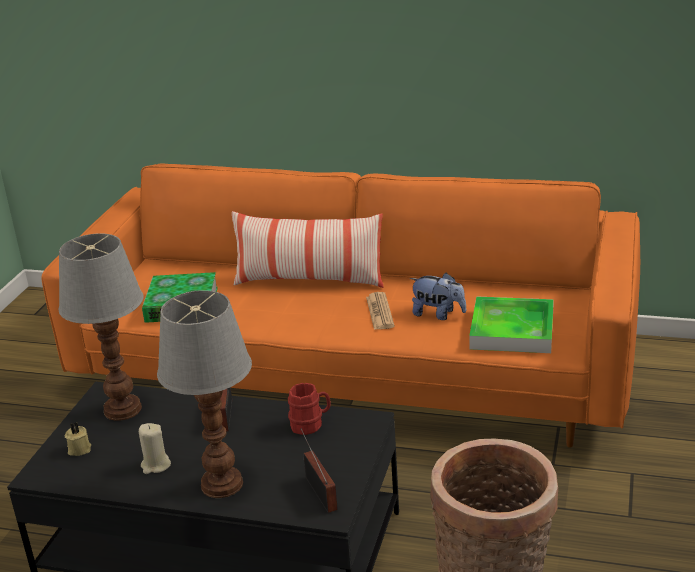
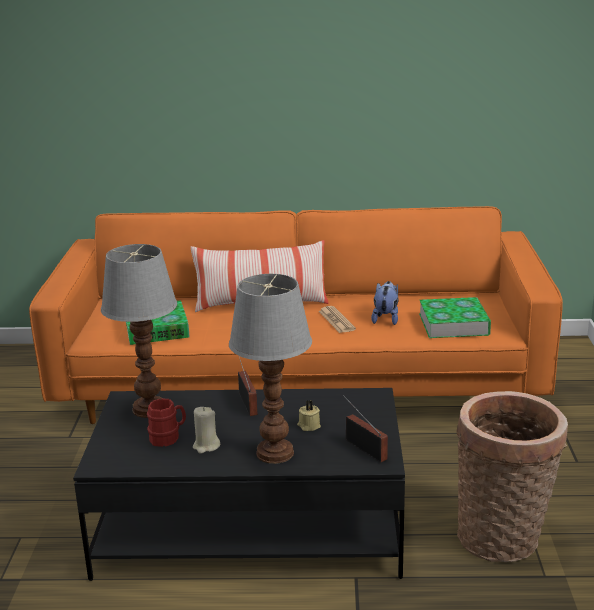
camera: 15 degrees left, 5 degrees down
beige candle [65,422,91,456] -> beige candle moved to [297,400,321,431]
red mug [288,383,331,435] -> red mug moved to [147,399,186,447]
plush toy [410,273,466,320] -> plush toy turned 90 degrees counterclockwise [371,281,399,325]
tray [469,296,554,353] -> book [419,297,491,338]

